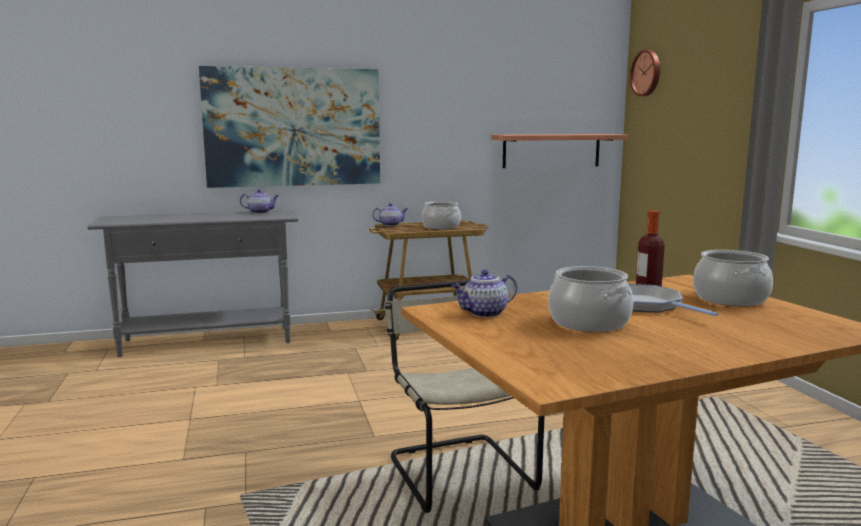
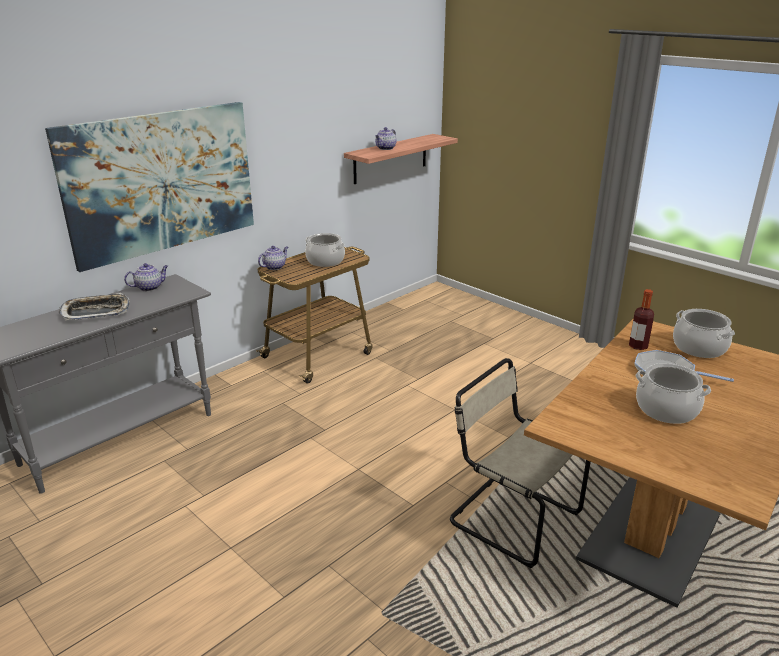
camera: 30 degrees left, 15 degrees up
teapot [452,270,517,318] -> teapot moved to [375,127,397,150]
wall clock [630,50,660,96] -> none
none -> tray [59,293,130,320]

